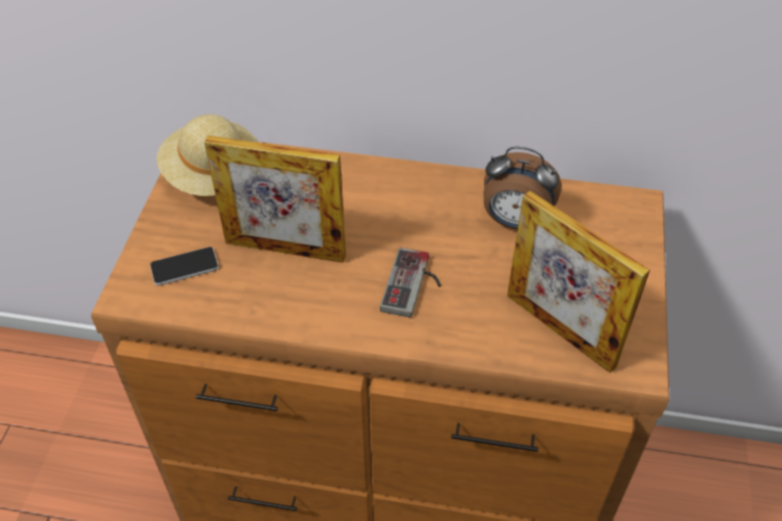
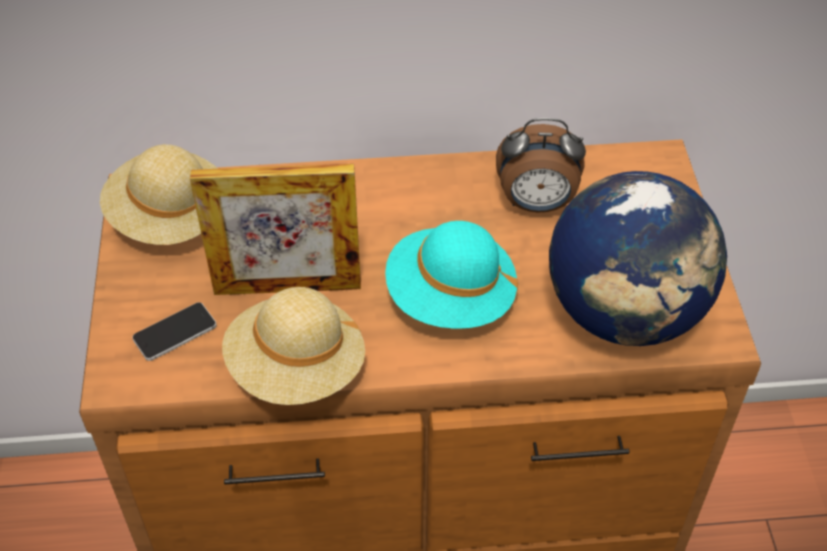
camera: 15 degrees left, 0 degrees up
game controller [380,247,441,318] -> turquoise hat [385,221,518,329]
picture frame [507,191,650,373] -> globe [549,171,727,346]
none -> beige hat [222,287,365,405]

